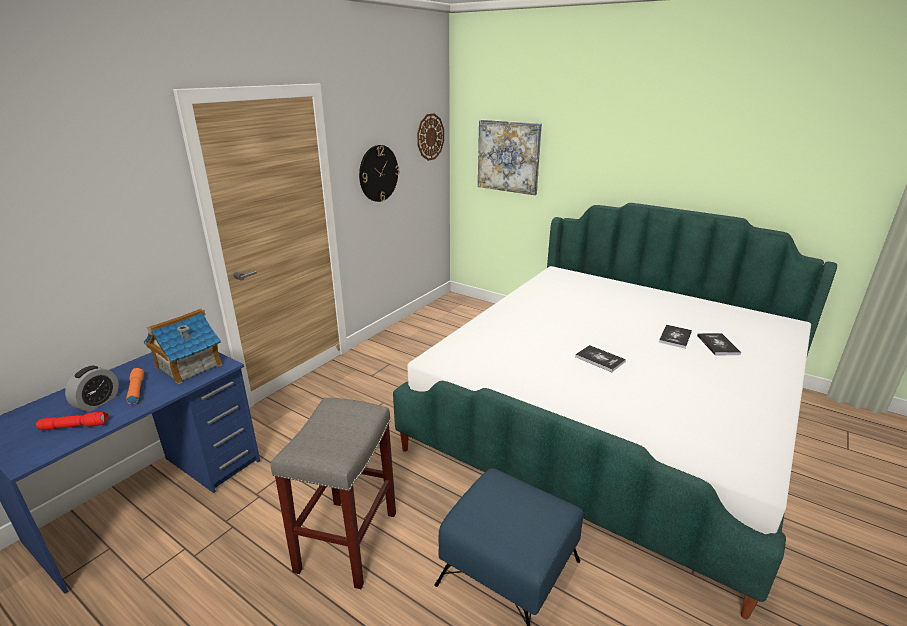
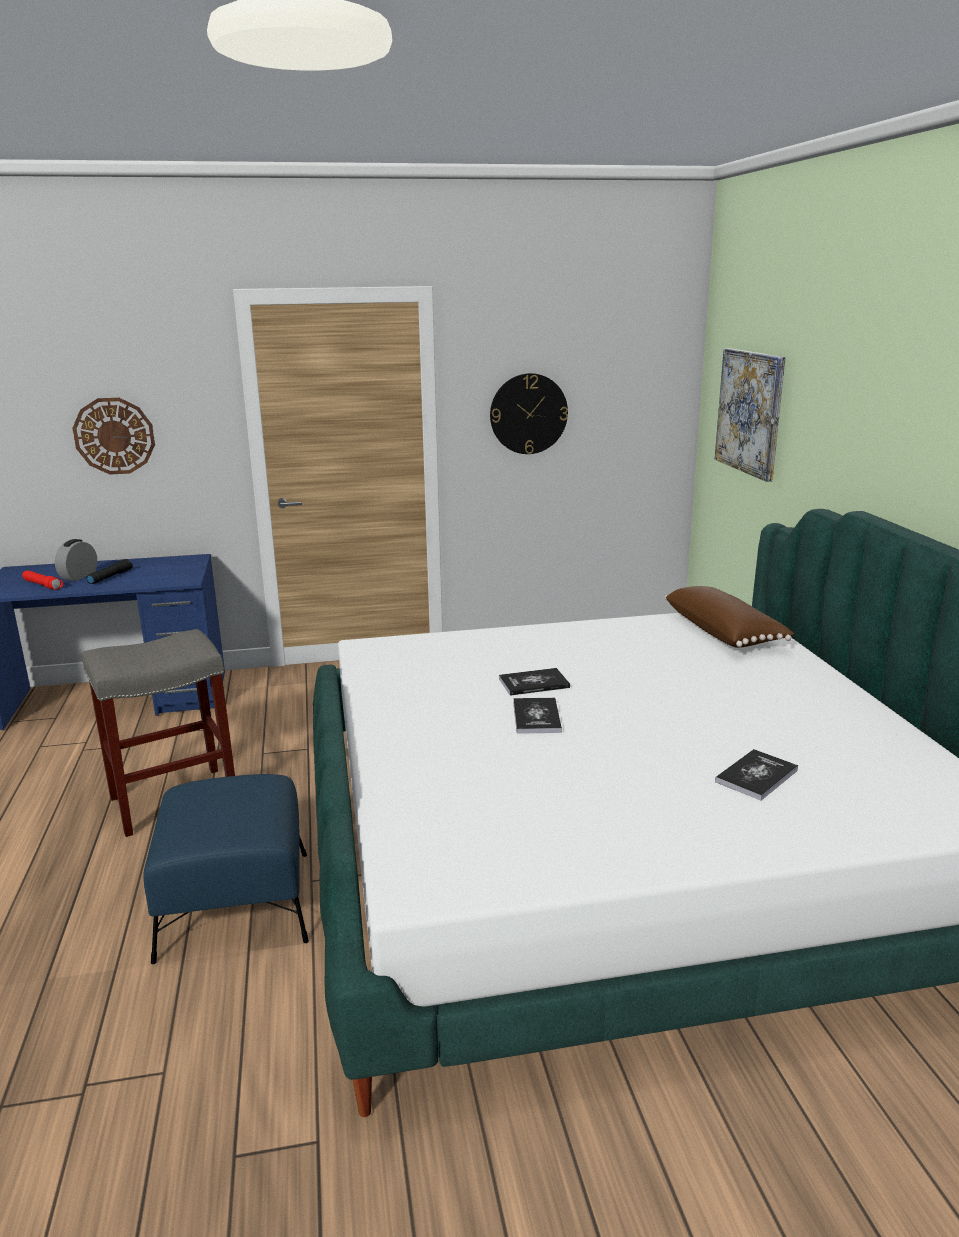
camera: 45 degrees right, 5 degrees down
alarm clock [65,365,119,412] -> alarm clock turned 135 degrees clockwise [55,539,97,581]
orange flashlight [126,368,144,404] -> black flashlight [86,559,133,584]
toy house [144,308,222,384] -> none
wall clock [417,113,444,161] -> wall clock moved to [73,398,155,475]
book [659,325,692,348] -> book moved to [499,668,570,696]
none -> brown pillow [665,586,794,648]

